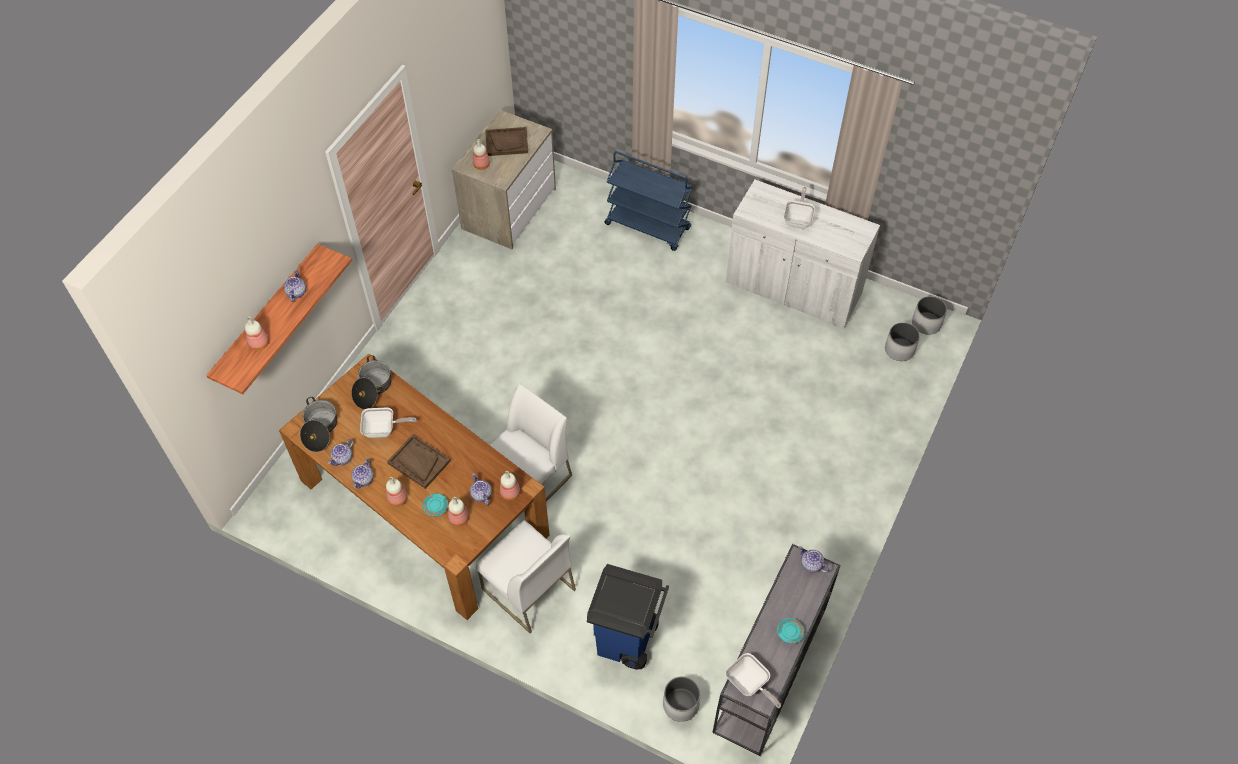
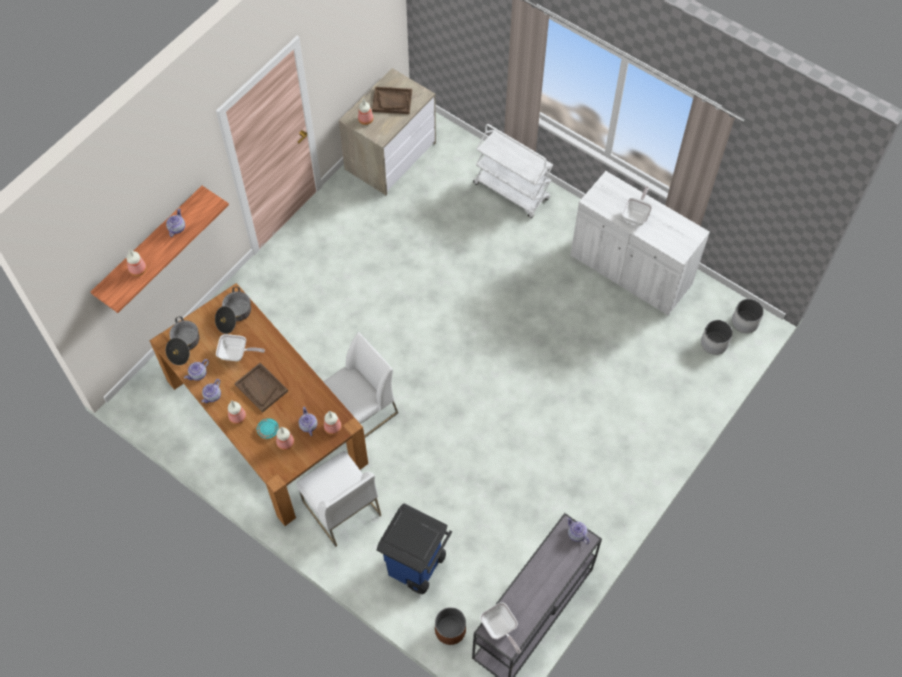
camera: 10 degrees right, 5 degrees up
blue cart [605,151,693,251] -> white cart [473,124,553,218]
white planter [663,676,700,722] -> brown planter [435,607,466,645]
turquoise plate [777,618,805,644] -> none

